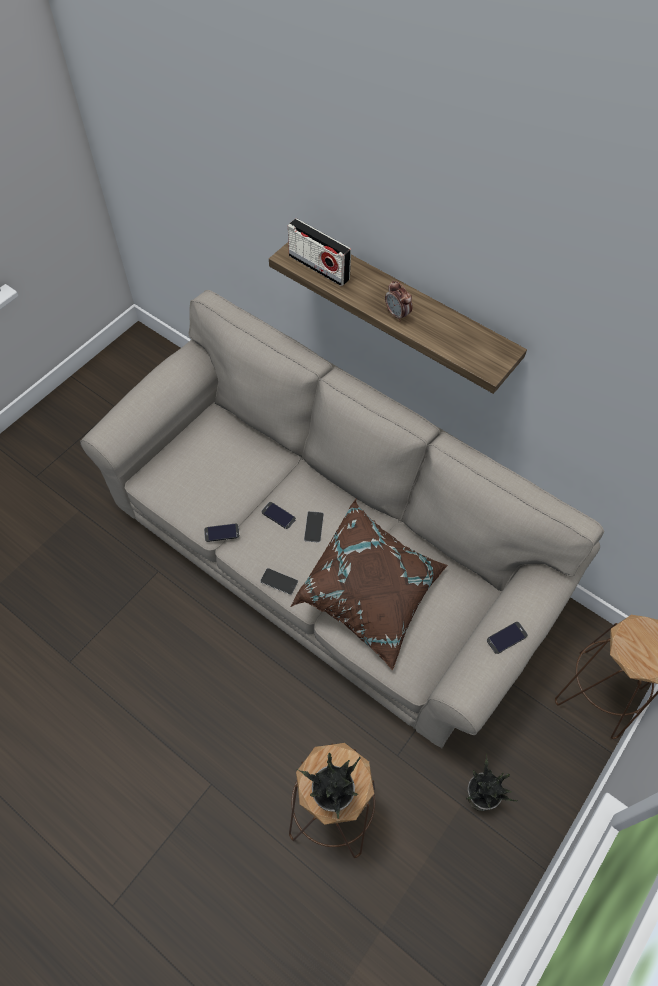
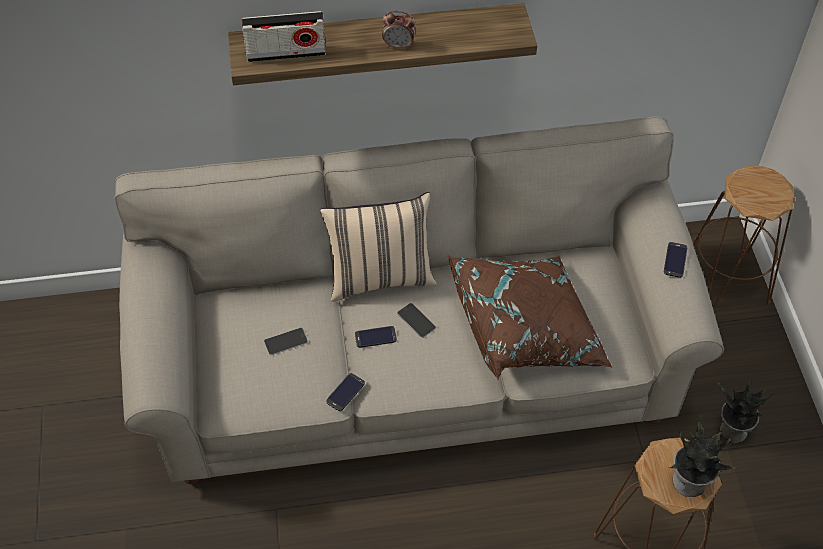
camera: 45 degrees left, 5 degrees down
phone [260,568,298,595] -> phone moved to [264,328,308,355]
none -> beige pillow [320,192,437,302]

